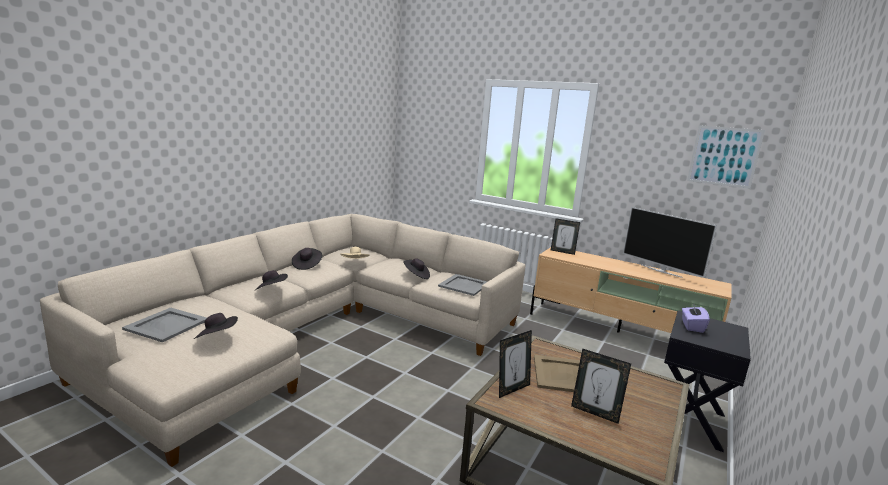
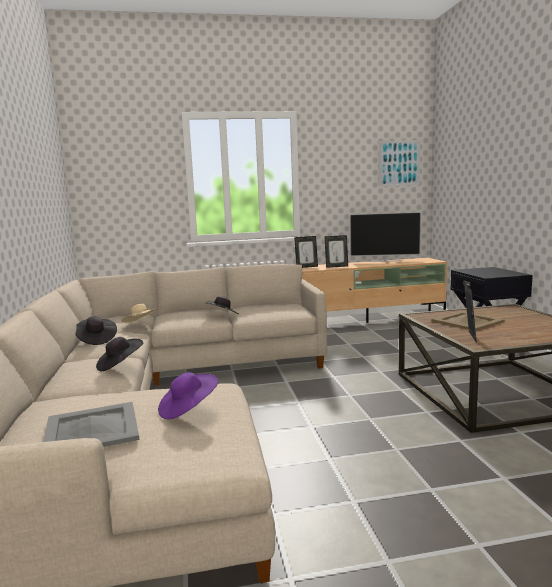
camera: 40 degrees left, 5 degrees down
black hat [194,313,238,339] -> purple hat [158,372,219,420]
grey tray [438,274,487,296] -> none
picture frame [571,348,631,424] -> picture frame moved to [324,235,348,268]
purple tissue box [682,303,710,333] -> none

